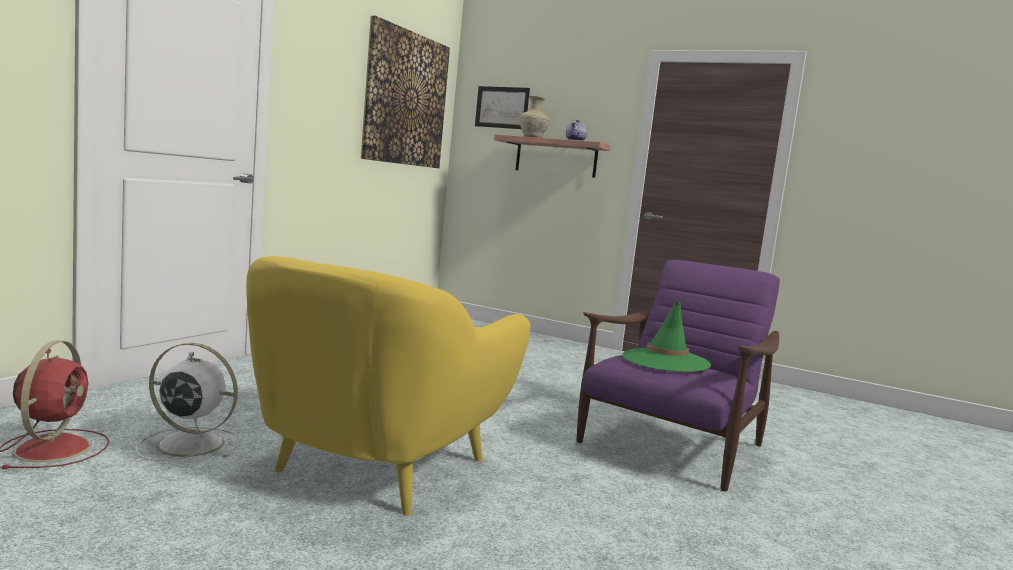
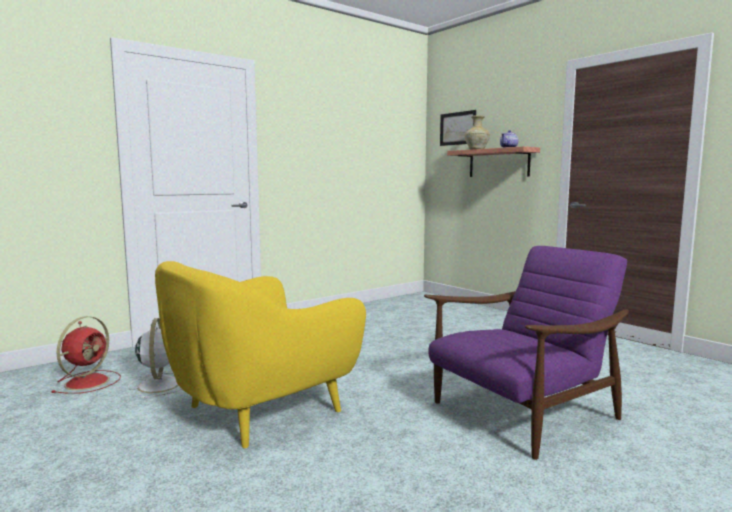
camera: 25 degrees right, 0 degrees up
white fan [136,343,240,461] -> white fan turned 45 degrees clockwise [128,318,182,399]
picture [361,16,450,168] -> none
green hat [623,300,711,372] -> none

